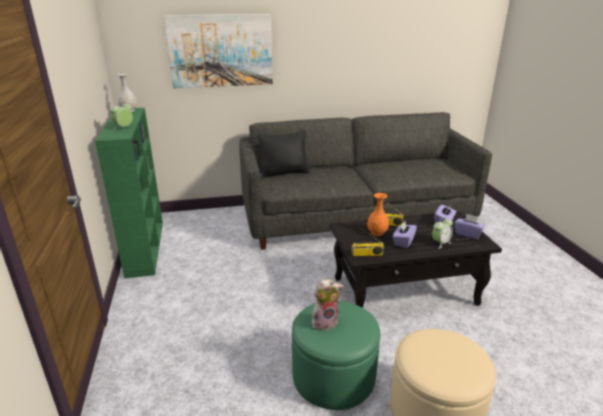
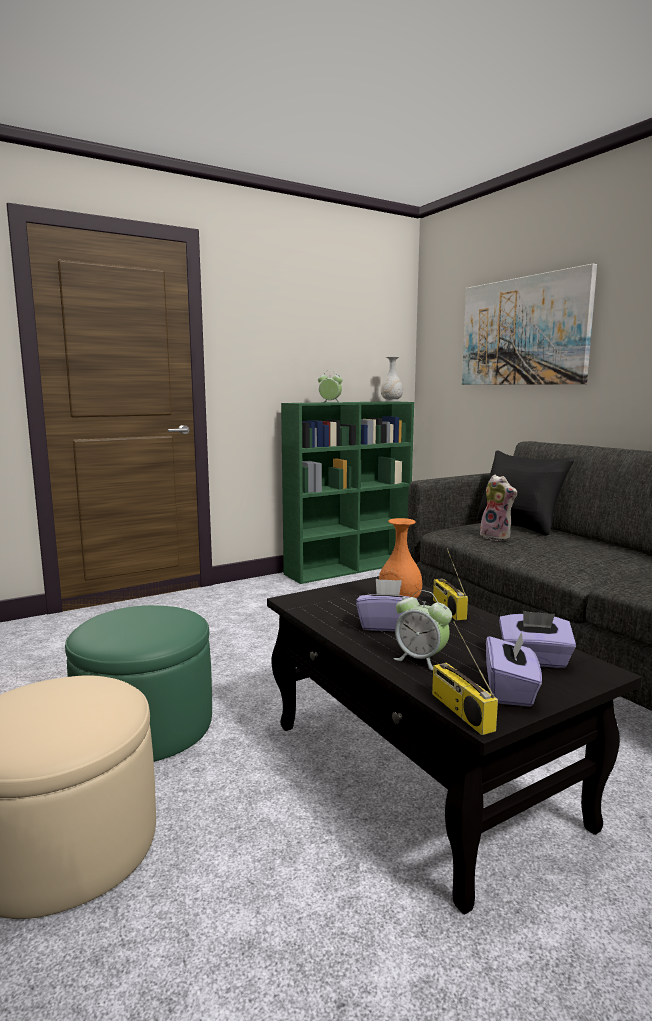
camera: 70 degrees right, 15 degrees down
plush toy [312,279,344,331] -> plush toy moved to [480,475,517,541]
radio [351,228,384,256] -> radio moved to [432,622,498,735]

